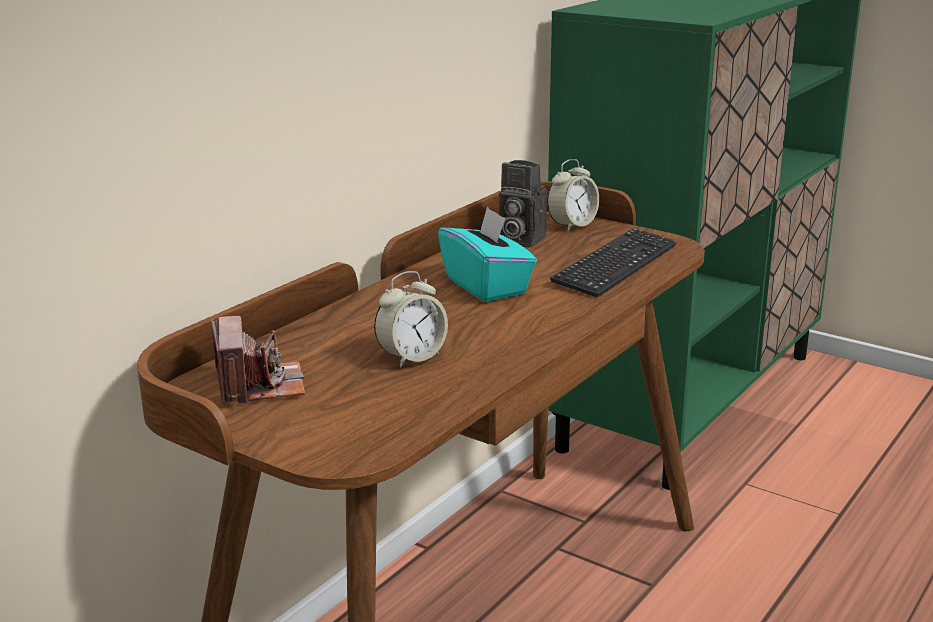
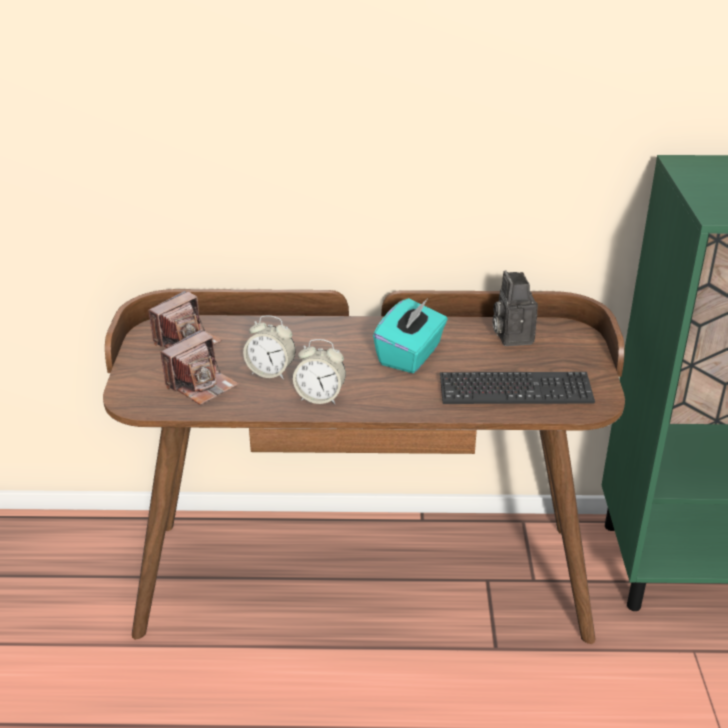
camera: 55 degrees right, 10 degrees up
alarm clock [547,159,599,231] -> alarm clock moved to [293,339,346,404]
none -> camera [160,330,239,405]

